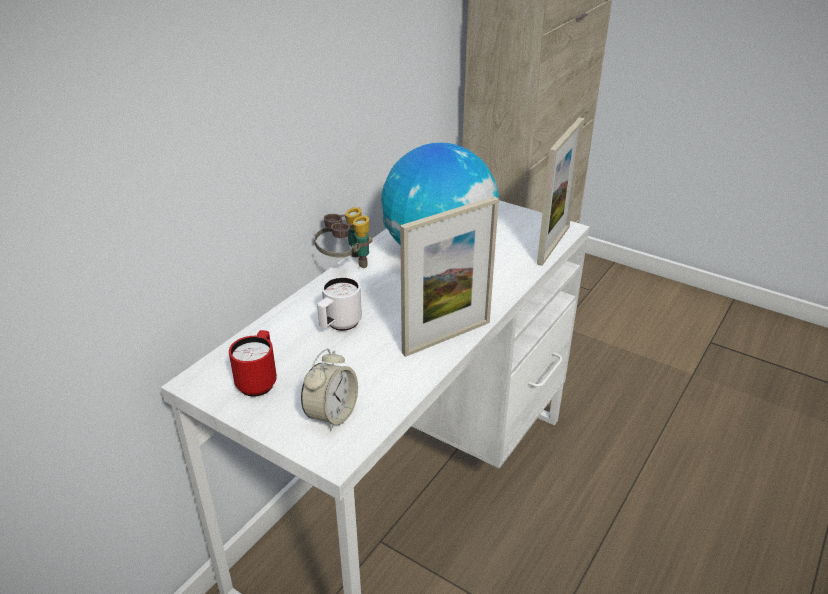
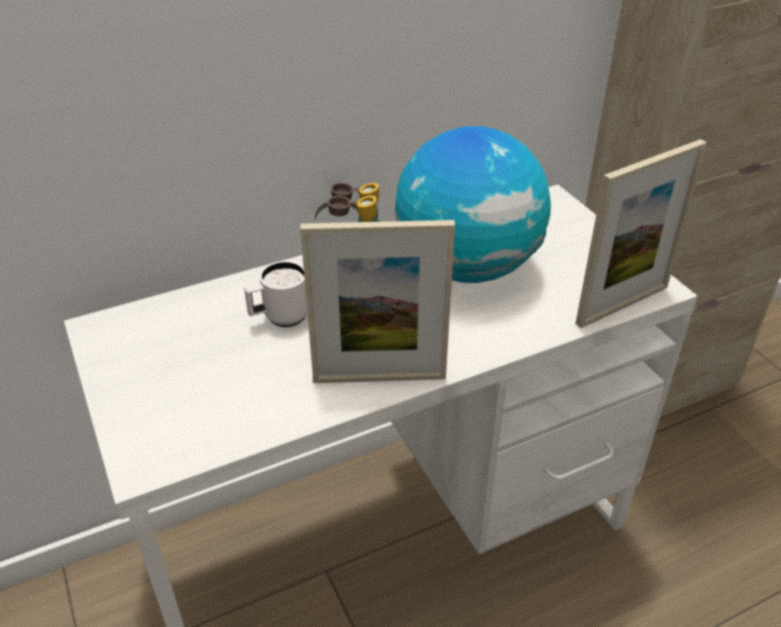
camera: 30 degrees right, 5 degrees up
red mug [229,330,277,397] -> none
alarm clock [301,348,358,431] -> none

